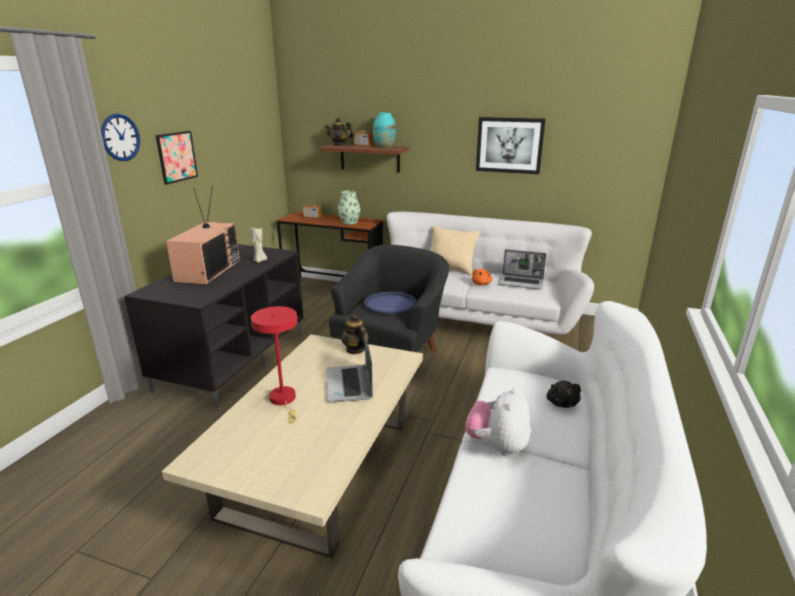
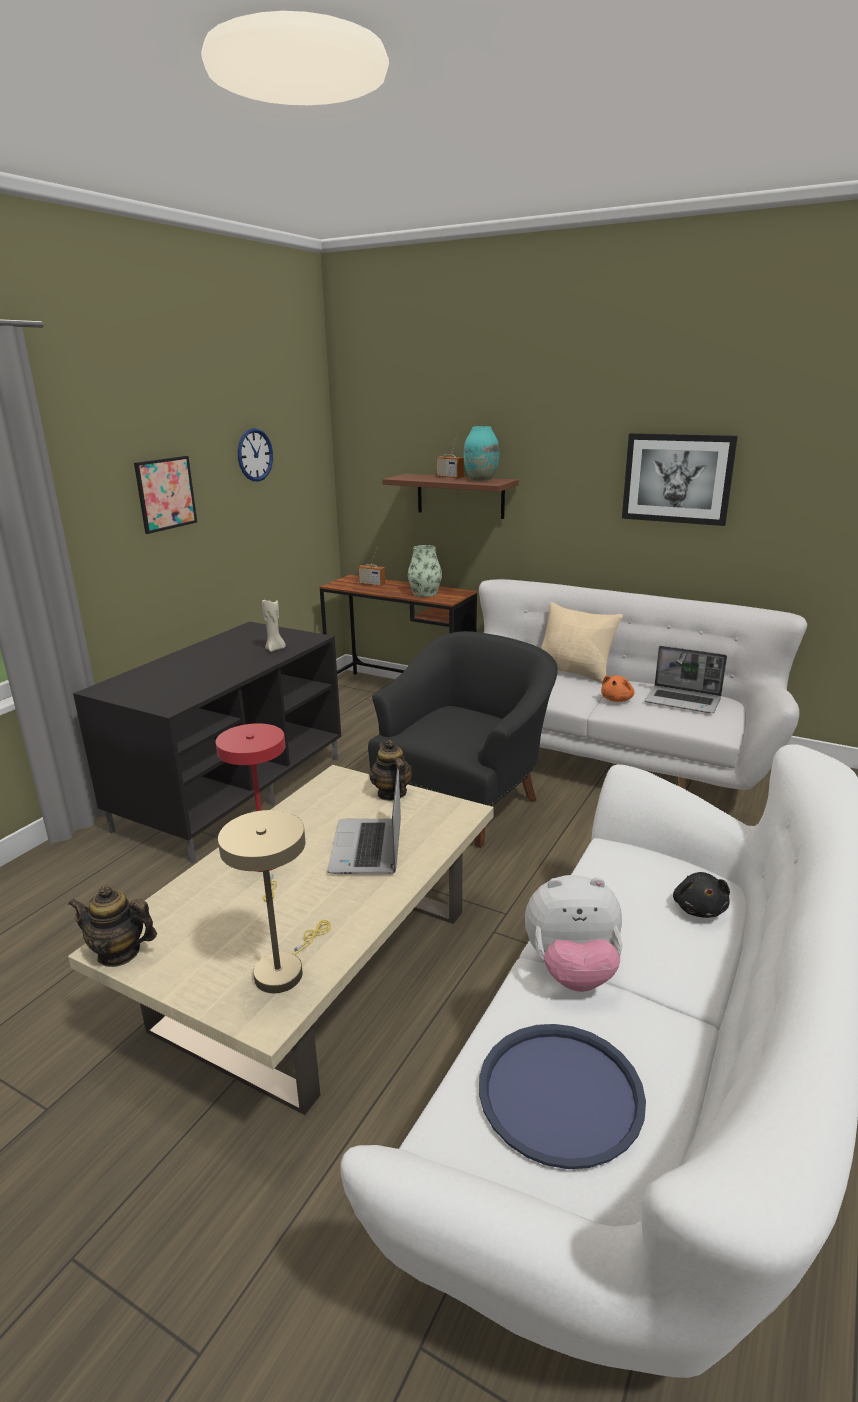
camera: 10 degrees right, 0 degrees up
wall clock [101,114,140,161] -> wall clock moved to [238,428,273,482]
television [166,186,240,285] -> none
teapot [325,117,354,146] -> teapot moved to [68,885,157,967]
blue tray [364,291,417,314] -> blue tray moved to [479,1024,646,1169]
plush toy [465,388,530,456] -> plush toy turned 120 degrees counterclockwise [525,875,623,992]
none -> beige table lamp [218,810,331,993]

